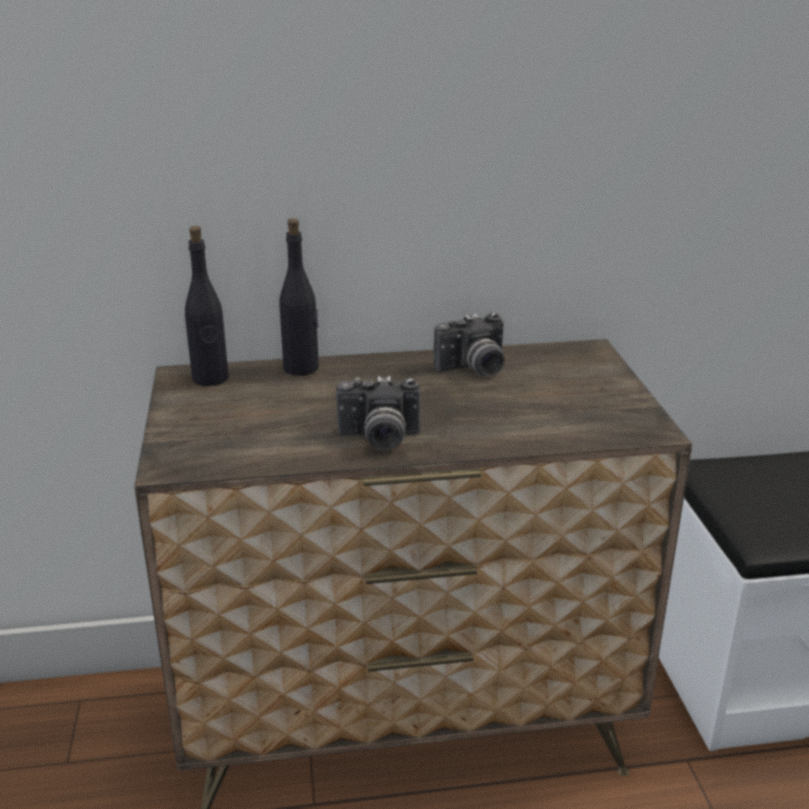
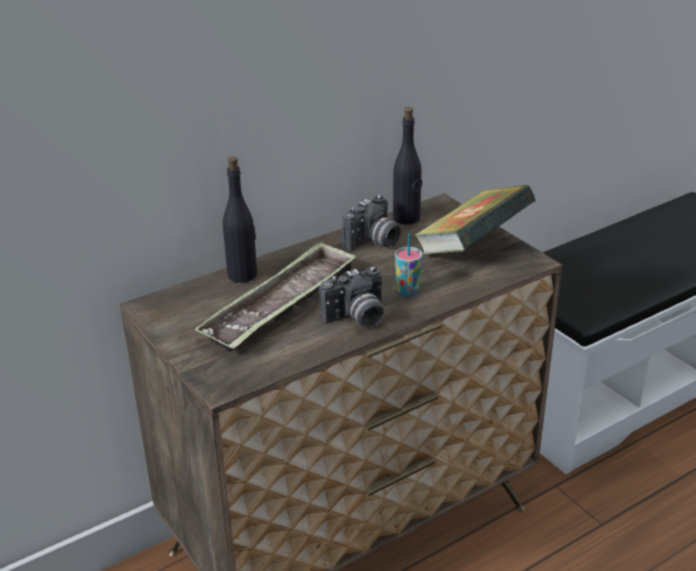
camera: 25 degrees left, 5 degrees up
black bottle [185,226,229,386] -> black bottle moved to [393,107,422,225]
none -> tray [194,241,356,352]
none -> cup [395,234,423,297]
none -> book [413,185,536,255]

